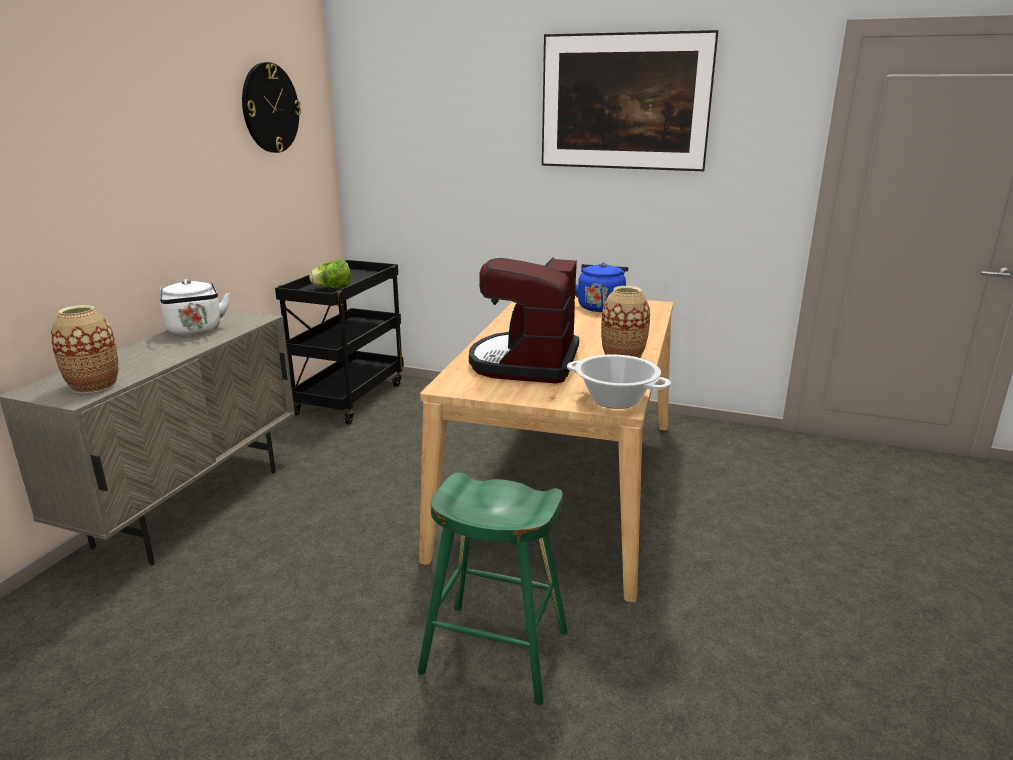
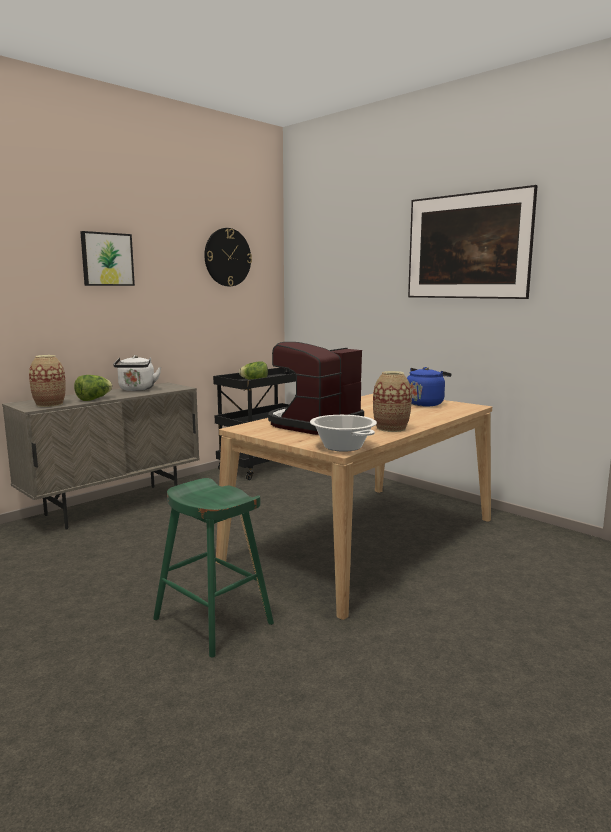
camera: 25 degrees right, 10 degrees down
none -> lettuce [74,375,113,401]
none -> picture [80,231,135,286]

